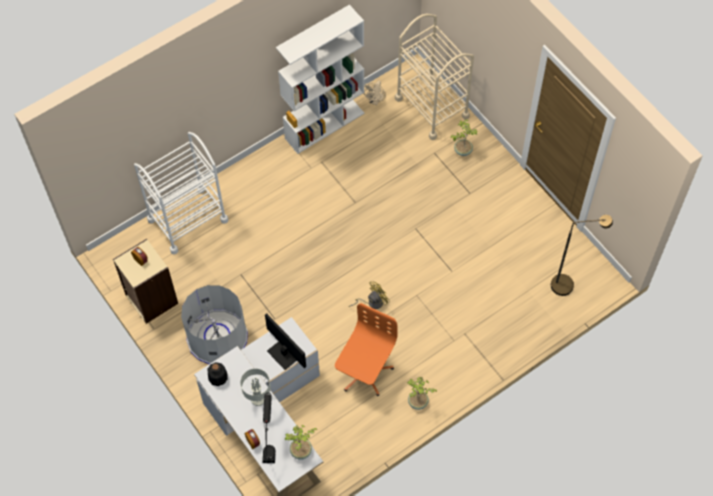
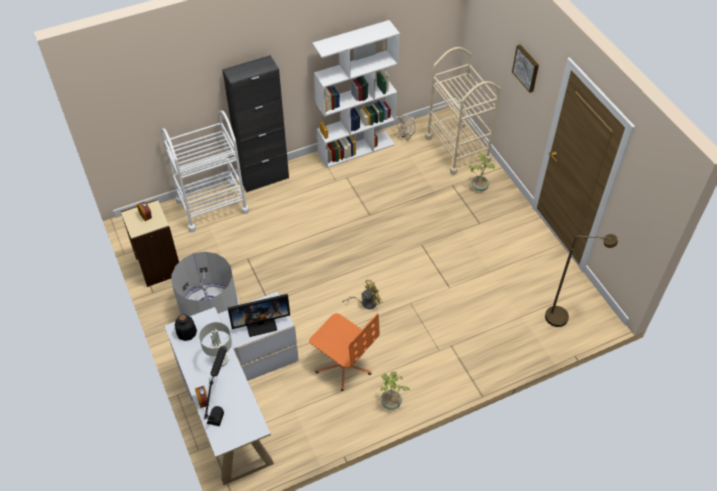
camera: 10 degrees right, 10 degrees down
monitor [265,313,306,370] -> monitor turned 105 degrees clockwise [228,294,290,337]
potted plant [284,425,317,460] -> none
orange office chair [335,303,398,396] -> orange office chair turned 90 degrees clockwise [309,313,379,391]
none -> black cabinet [222,55,289,192]
none -> picture [512,45,539,93]

